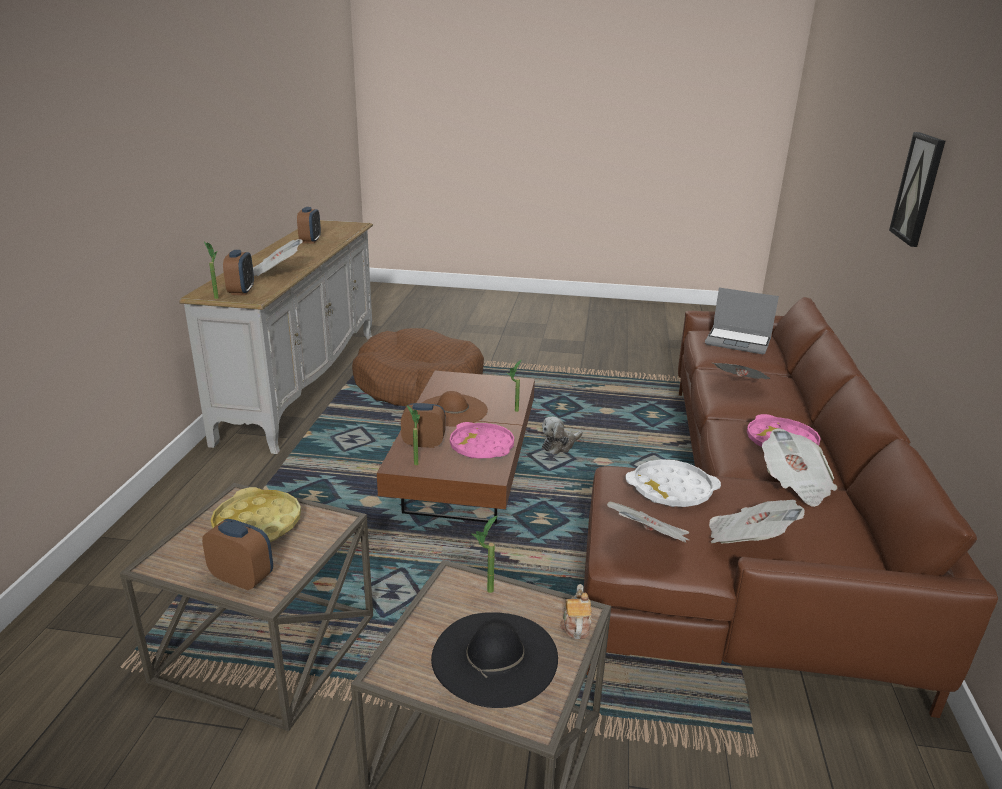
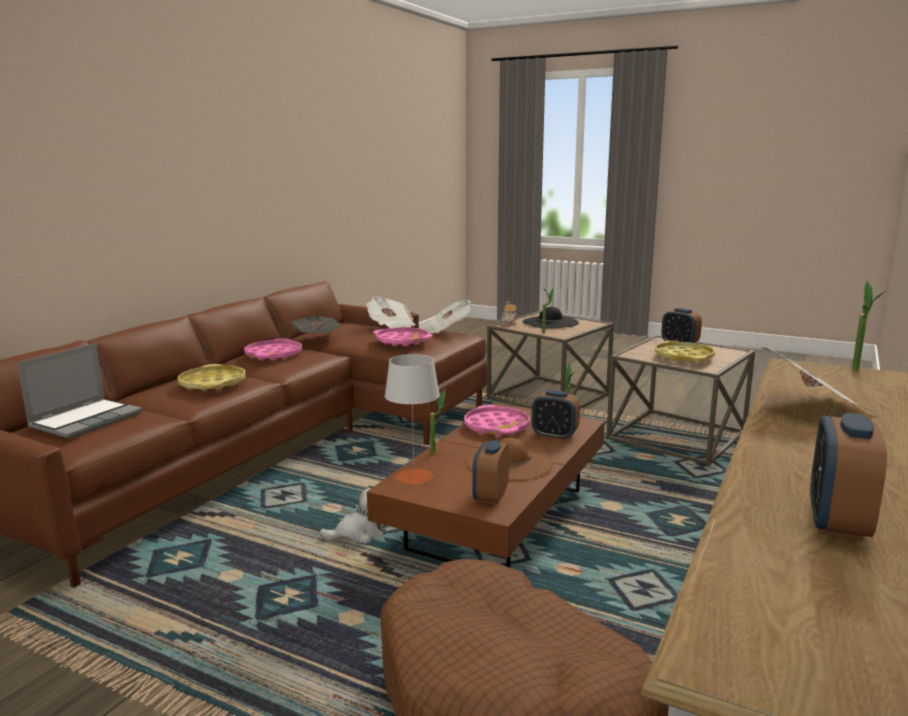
camera: 160 degrees left, 10 degrees down
alarm clock [223,250,254,295] -> alarm clock moved to [472,440,509,504]
white tray [625,459,721,507] -> pink tray [373,327,433,347]
laptop [705,287,779,354] -> laptop turned 75 degrees clockwise [17,343,143,439]
newspaper [713,363,771,380] -> yellow tray [178,364,246,391]
picture [889,132,945,247] -> none
none -> grey table lamp [385,354,440,484]

